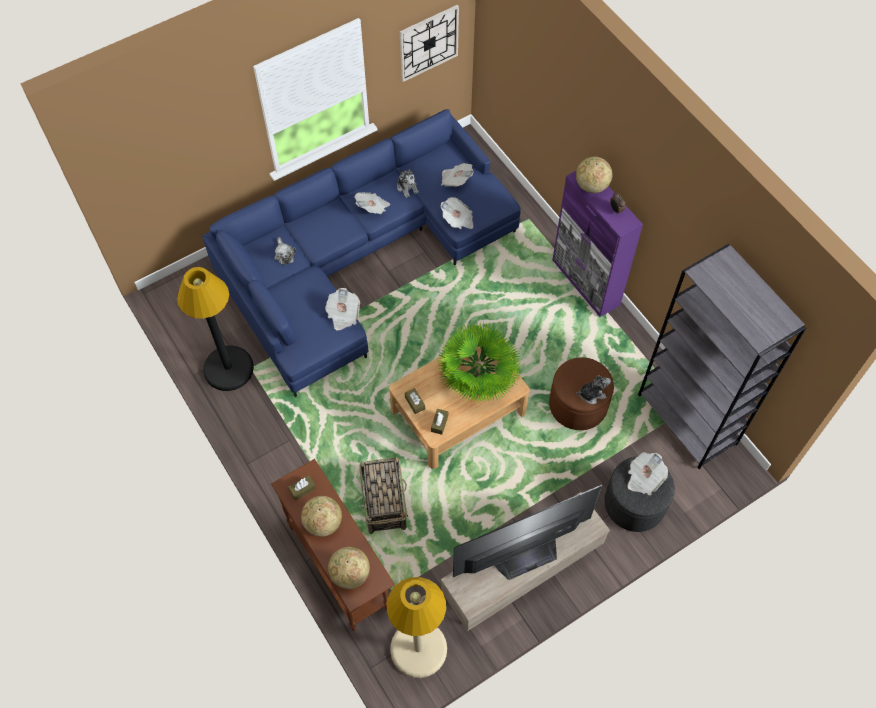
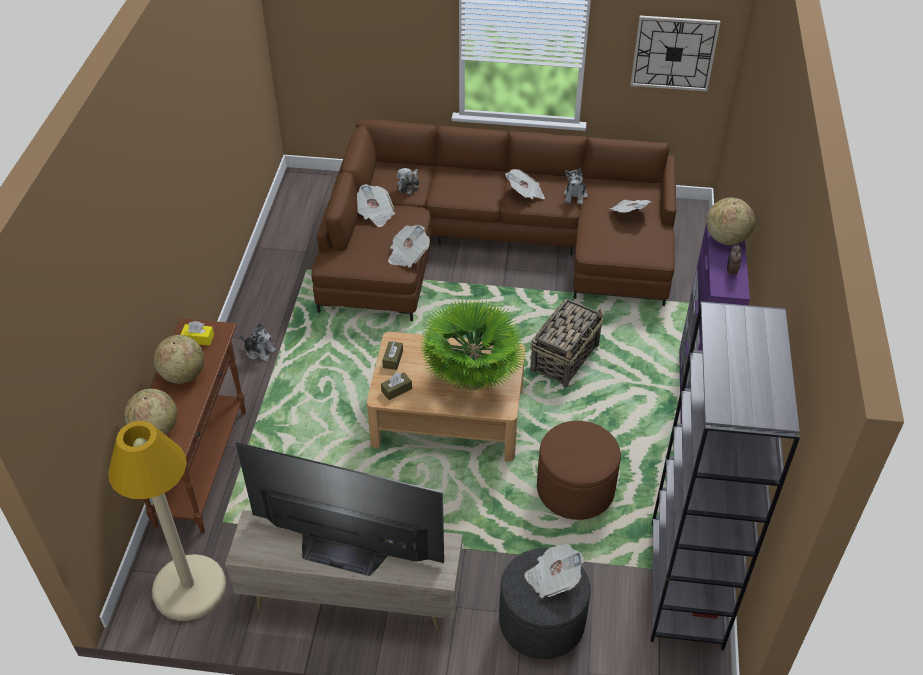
camera: 40 degrees right, 15 degrees down
black floor lamp [177,267,254,391] -> none
blue sofa [202,109,521,397] -> brown sofa [312,120,676,321]
brown tissue box [288,475,316,501] -> yellow tissue box [180,321,214,346]
basket [360,457,408,534] -> basket moved to [530,299,604,387]
newspaper [441,197,473,229] -> newspaper moved to [357,184,395,227]
plush toy [576,375,611,404] -> plush toy moved to [240,323,276,361]

